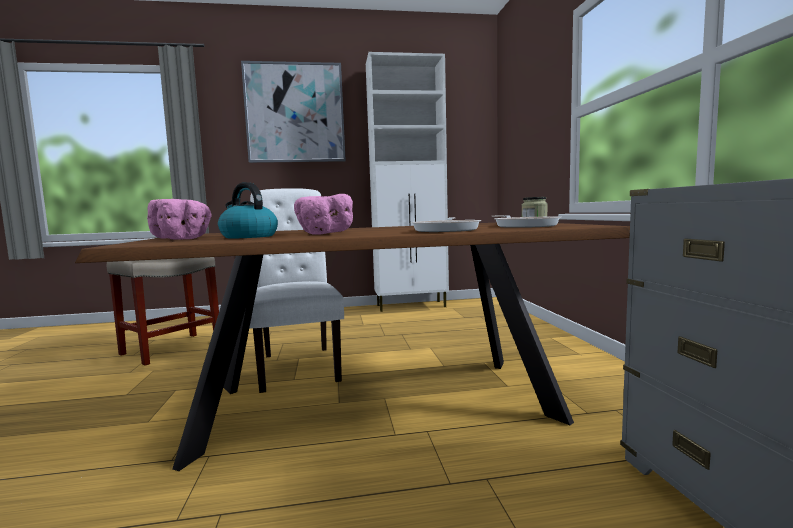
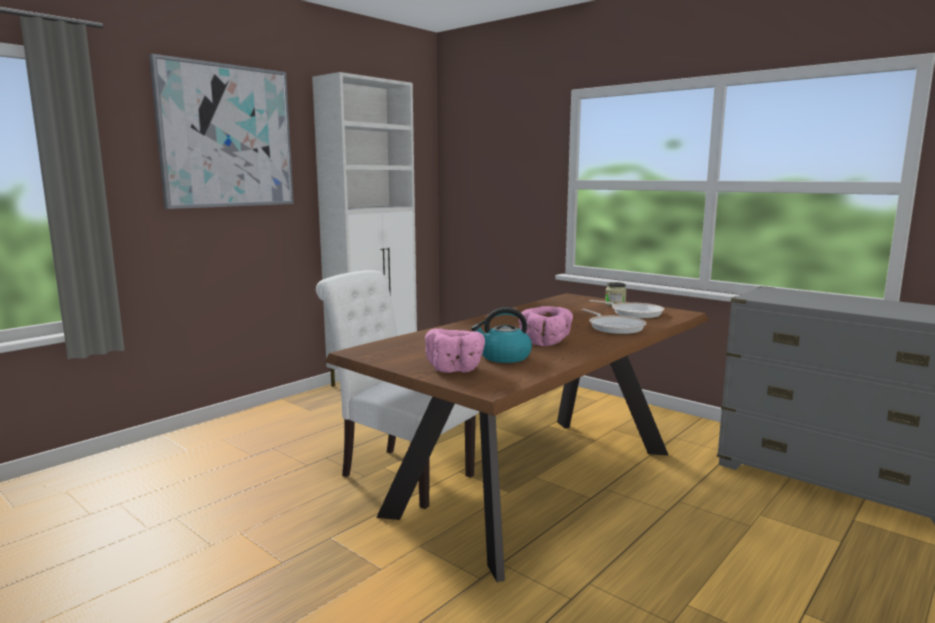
camera: 40 degrees left, 5 degrees up
beige stool [107,257,219,366] -> none

